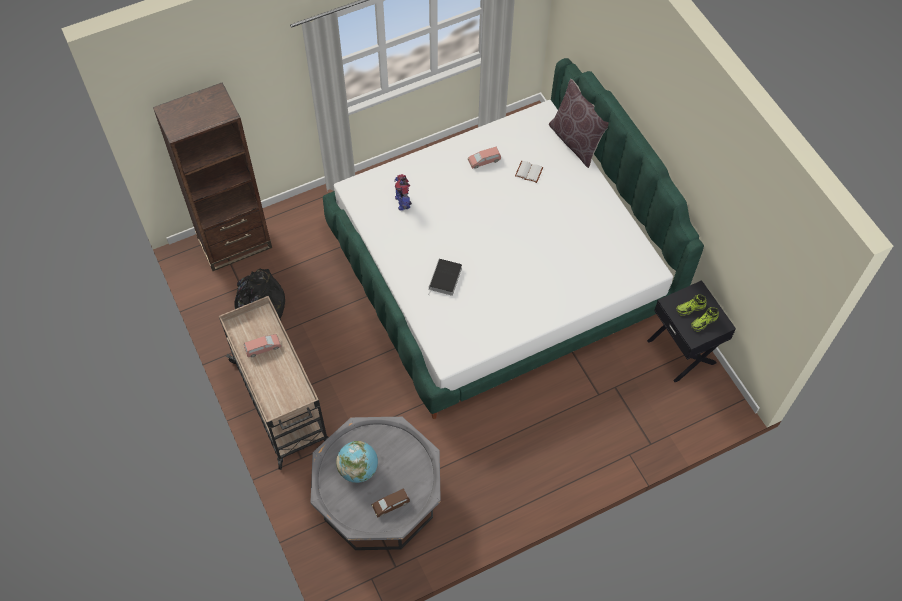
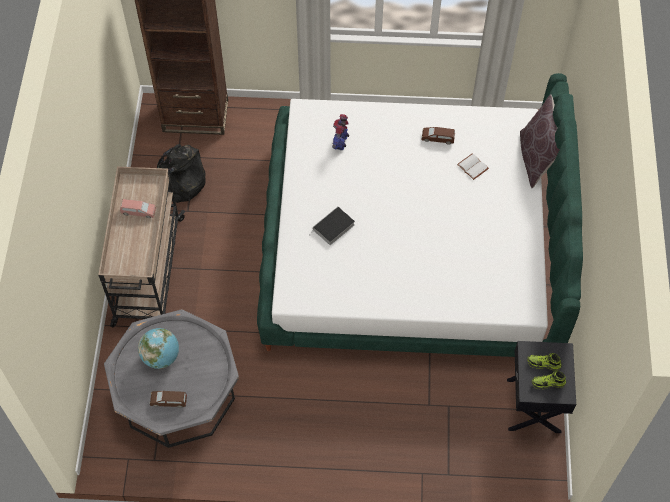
camera: 30 degrees right, 0 degrees up
pink toy car [468,147,501,169] -> brown toy car [421,127,455,145]

